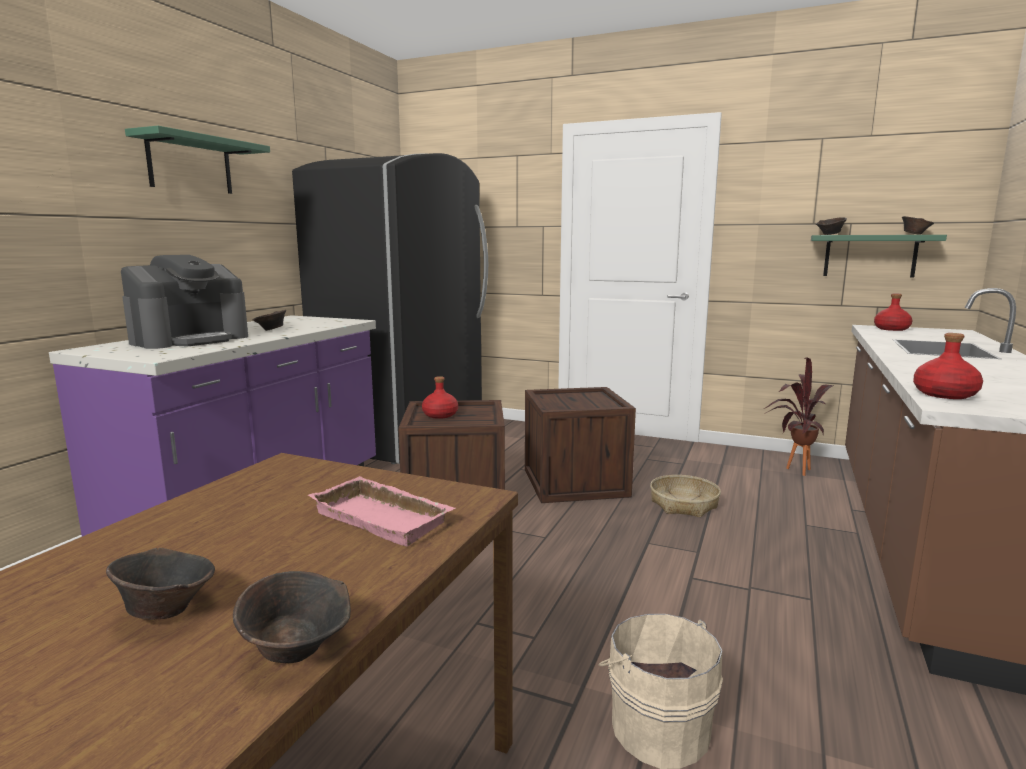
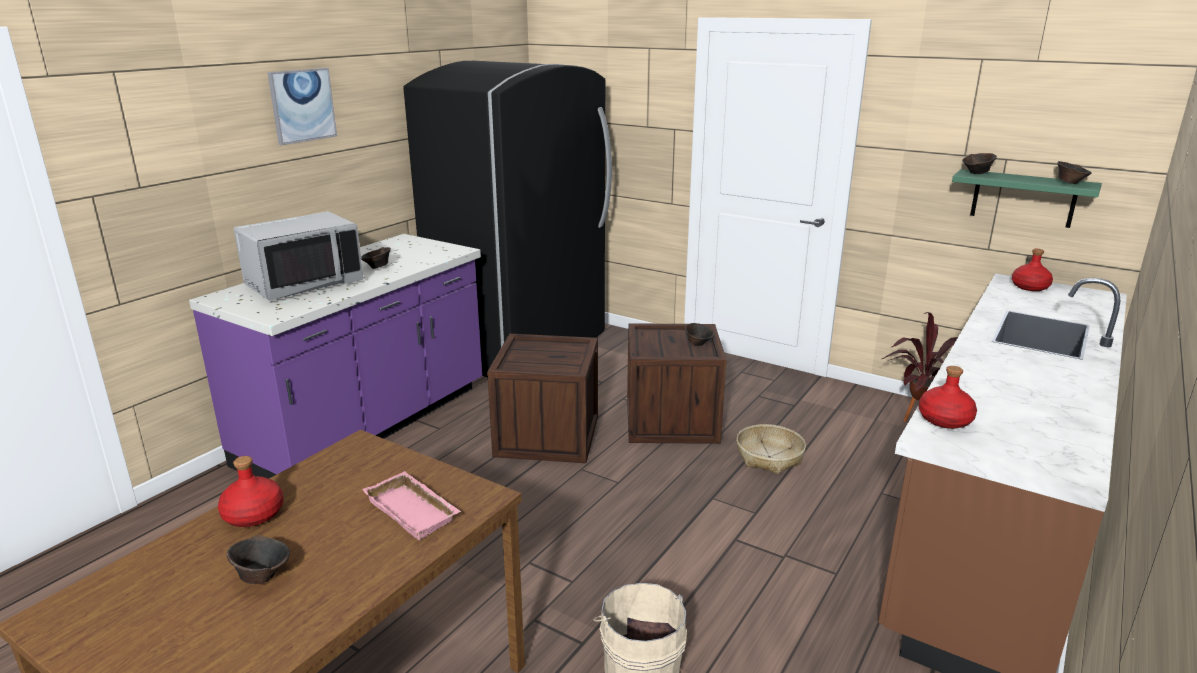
camera: 10 degrees right, 10 degrees up
coffee machine [121,255,248,349] -> grey microwave [234,211,364,301]
green shelf [125,126,270,194] -> picture [268,68,337,145]
brown bowl [233,571,351,663] -> brown bowl moved to [685,323,714,346]
red bottle [422,376,458,419] -> red bottle moved to [218,456,284,527]

